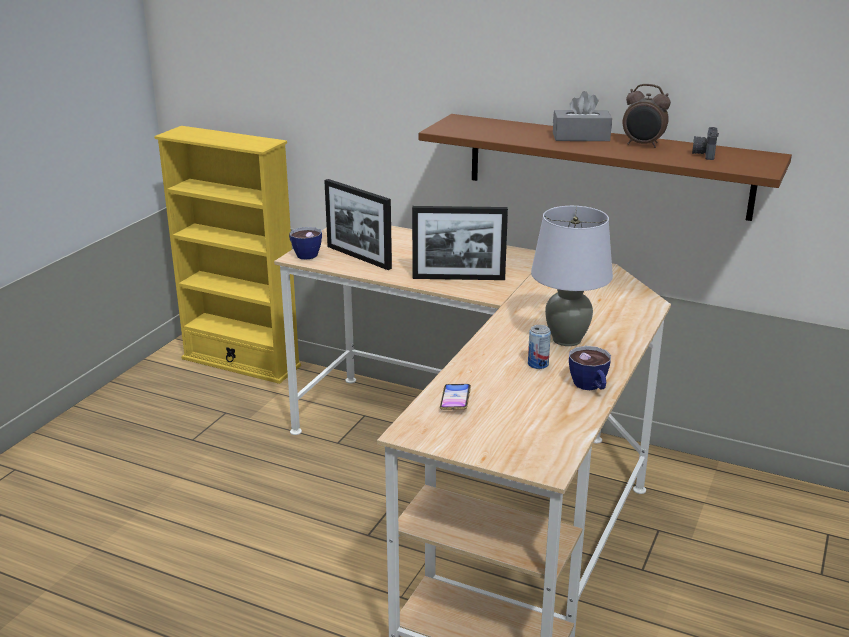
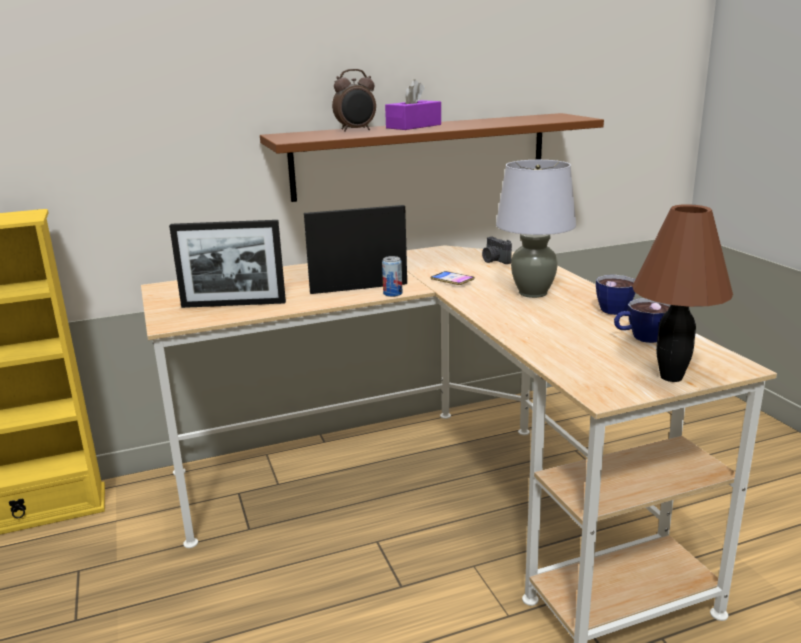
camera: 45 degrees left, 5 degrees down
cup [289,227,322,260] -> cup moved to [614,298,671,343]
picture frame [412,206,508,280] -> picture frame turned 150 degrees counterclockwise [304,205,407,294]
phone [440,384,471,410] -> phone moved to [430,271,475,285]
can [528,325,551,369] -> can moved to [382,256,402,297]
grey tissue box [553,91,612,141] -> purple tissue box [385,79,441,130]
alarm clock [623,84,671,148] -> alarm clock moved to [332,69,376,132]
camera [692,127,719,160] -> camera moved to [482,237,512,264]
none -> brown table lamp [632,204,733,382]

